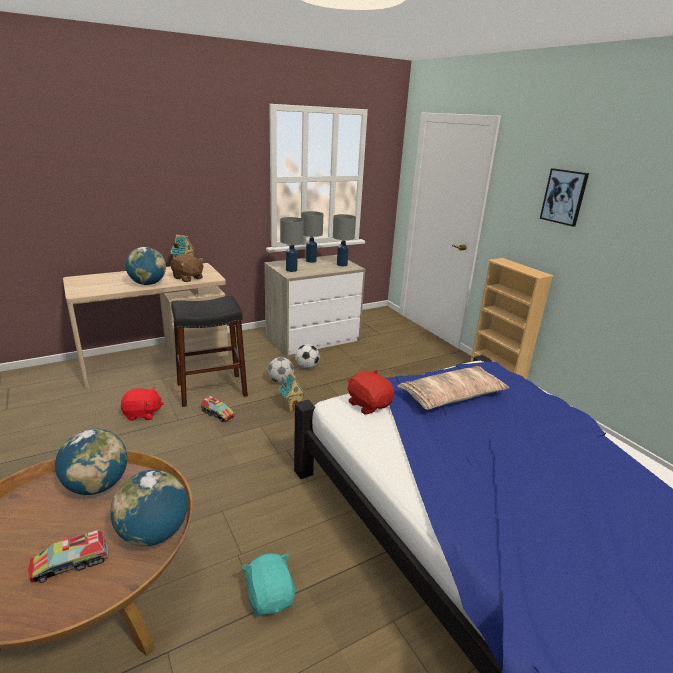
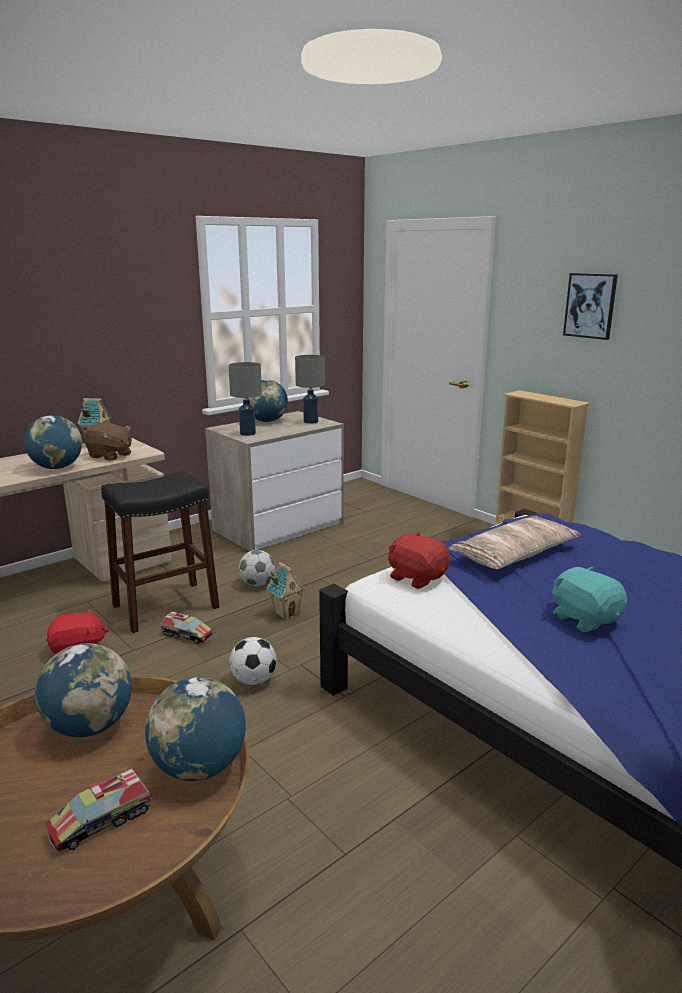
camera: 10 degrees left, 5 degrees down
turquoise plush toy [242,553,295,616] -> turquoise plush toy moved to [552,567,627,632]
football [295,344,320,369] -> football moved to [229,637,277,685]
grey table lamp [301,211,323,263] -> globe [248,379,288,422]

